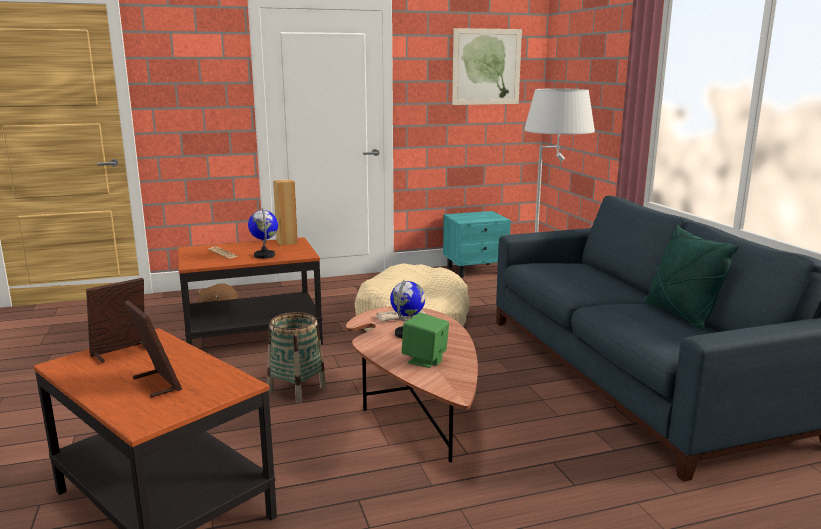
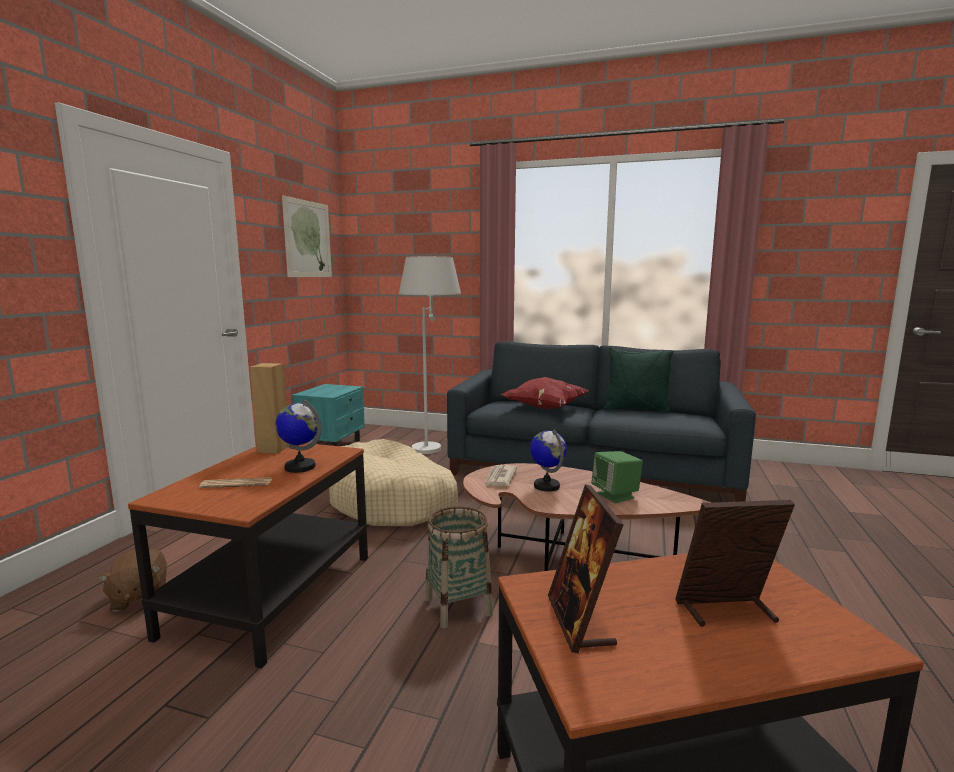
camera: 55 degrees left, 5 degrees down
none -> red pillow [501,377,589,409]

